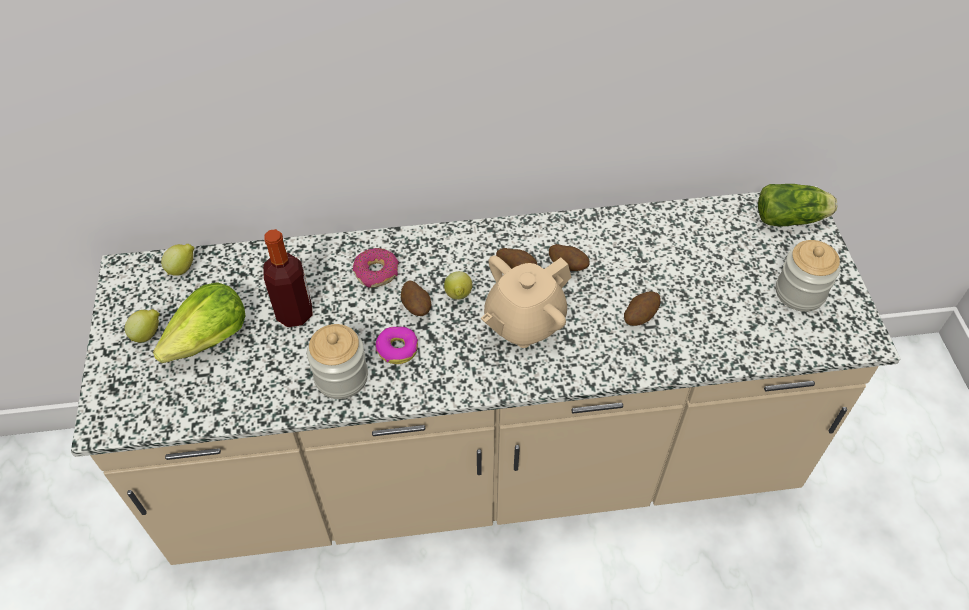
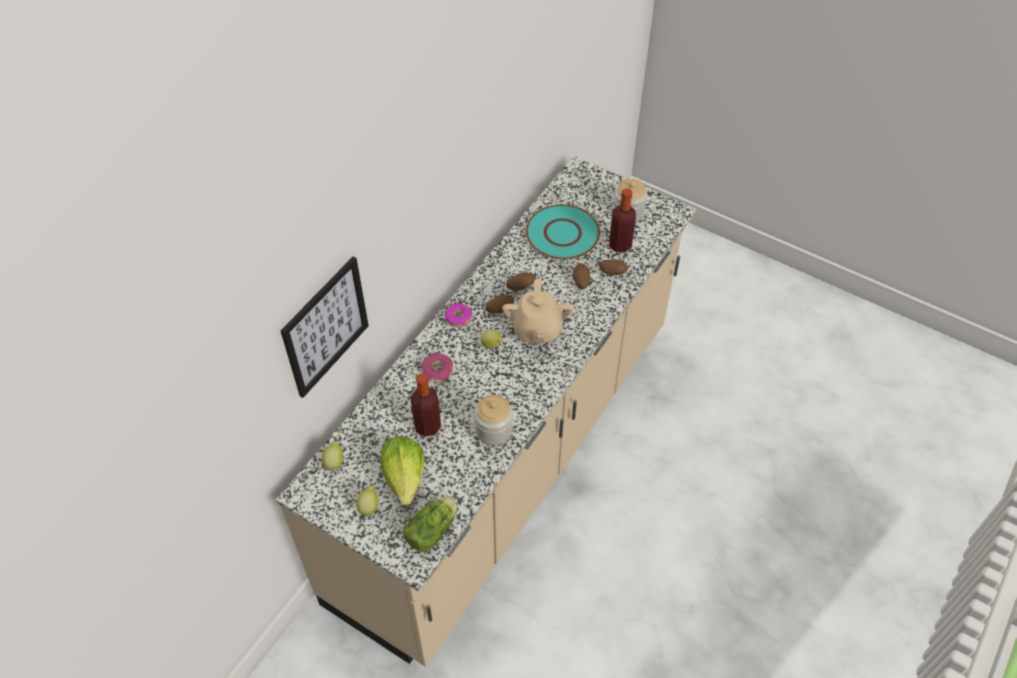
camera: 50 degrees left, 0 degrees up
donut [376,327,418,364] -> donut moved to [445,303,472,327]
potato [401,281,431,316] -> potato moved to [599,259,628,275]
lettuce [758,184,838,227] -> lettuce moved to [402,496,457,552]
none -> picture [281,256,369,398]
none -> turquoise plate [526,204,600,259]
none -> bottle [609,188,636,253]

